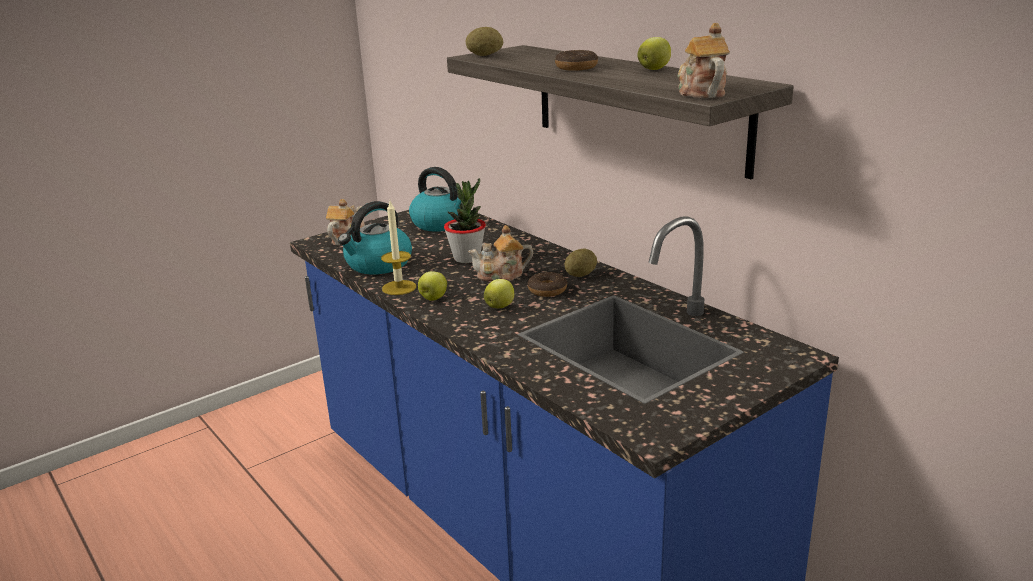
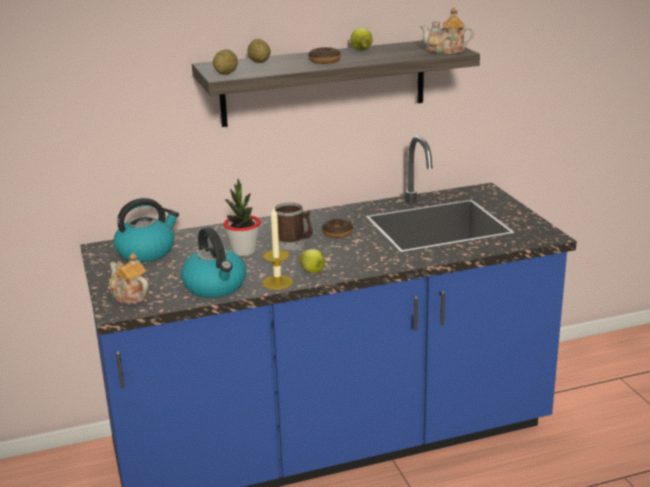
camera: 70 degrees left, 0 degrees up
teapot [468,225,533,281] -> mug [275,202,313,250]
apple [484,279,514,308] -> none
potato [564,248,597,277] -> potato moved to [247,39,271,63]

